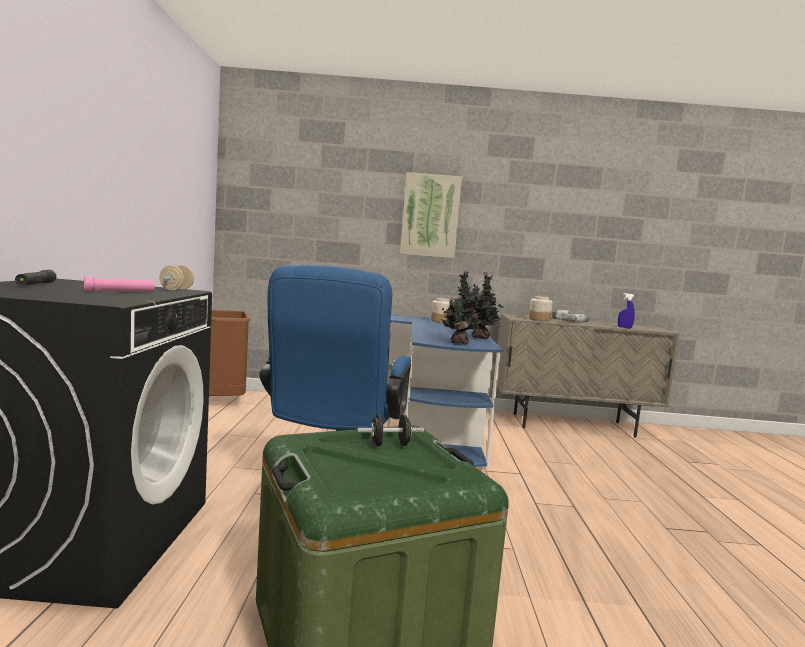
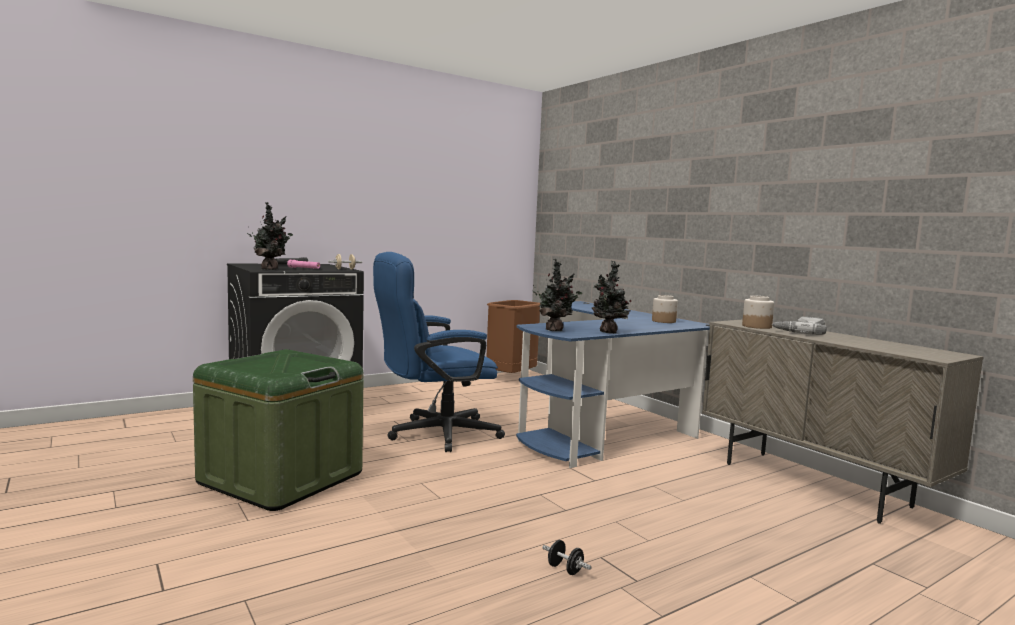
camera: 55 degrees right, 0 degrees up
black dumbbell [357,414,424,447] -> black dumbbell moved to [542,540,592,575]
picture [400,172,462,258] -> none
blue spray bottle [618,293,635,328] -> none
none -> potted plant [247,202,293,270]

